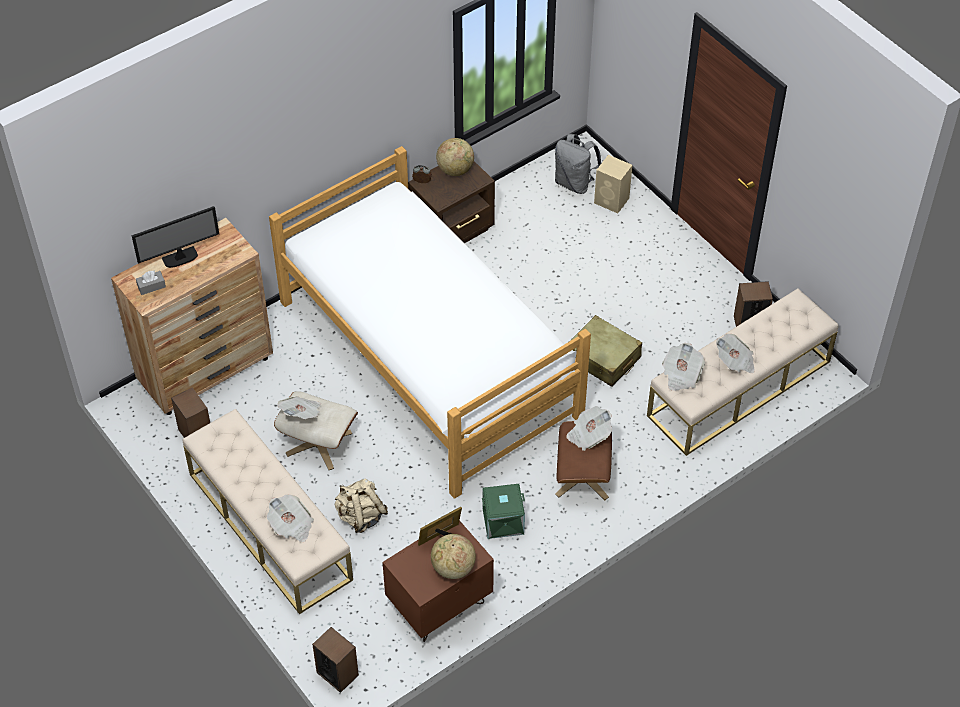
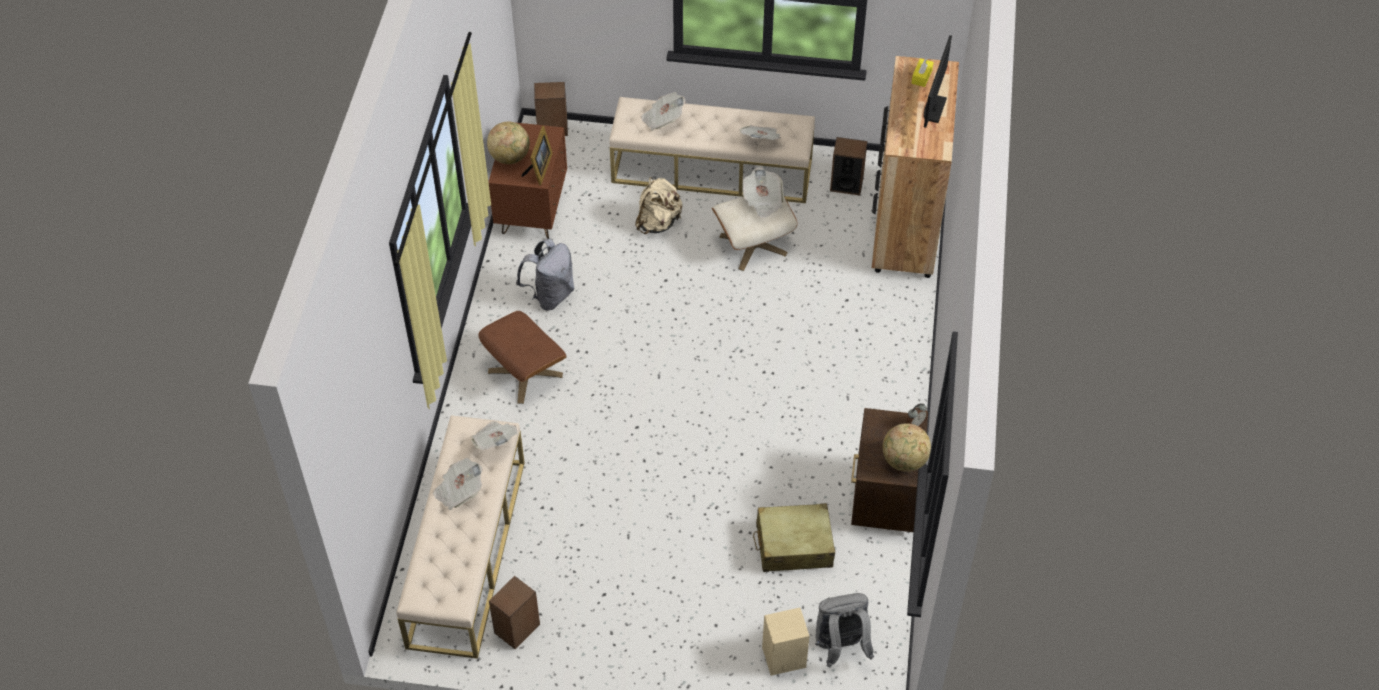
camera: 135 degrees right, 0 degrees up
grey tissue box [136,270,166,295] -> yellow tissue box [912,58,934,87]
bed [269,146,591,499] -> none
green storage box [482,484,525,539] -> grey backpack [516,239,574,311]
newspaper [566,406,612,451] -> newspaper moved to [739,125,781,140]
beige suitcase [569,315,642,387] -> beige suitcase moved to [753,503,835,572]

